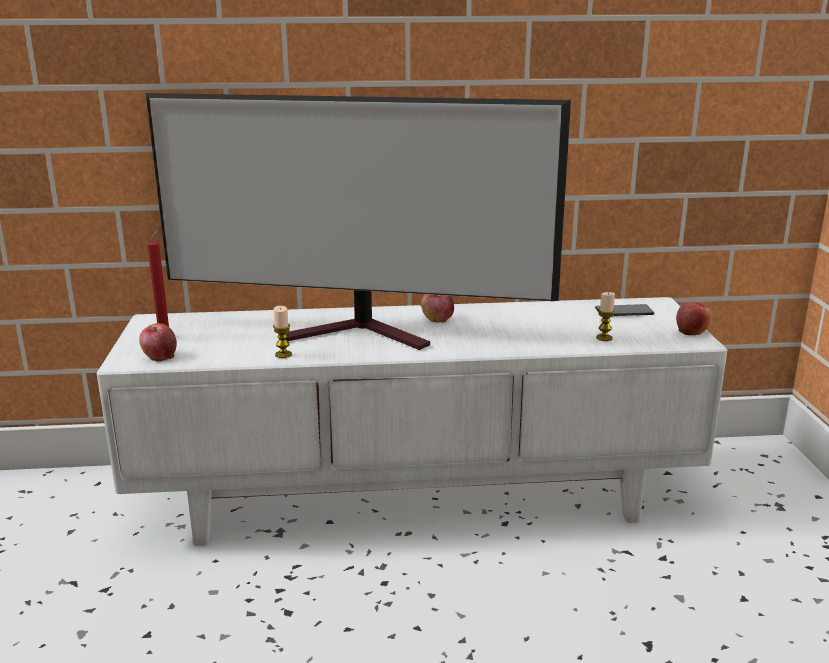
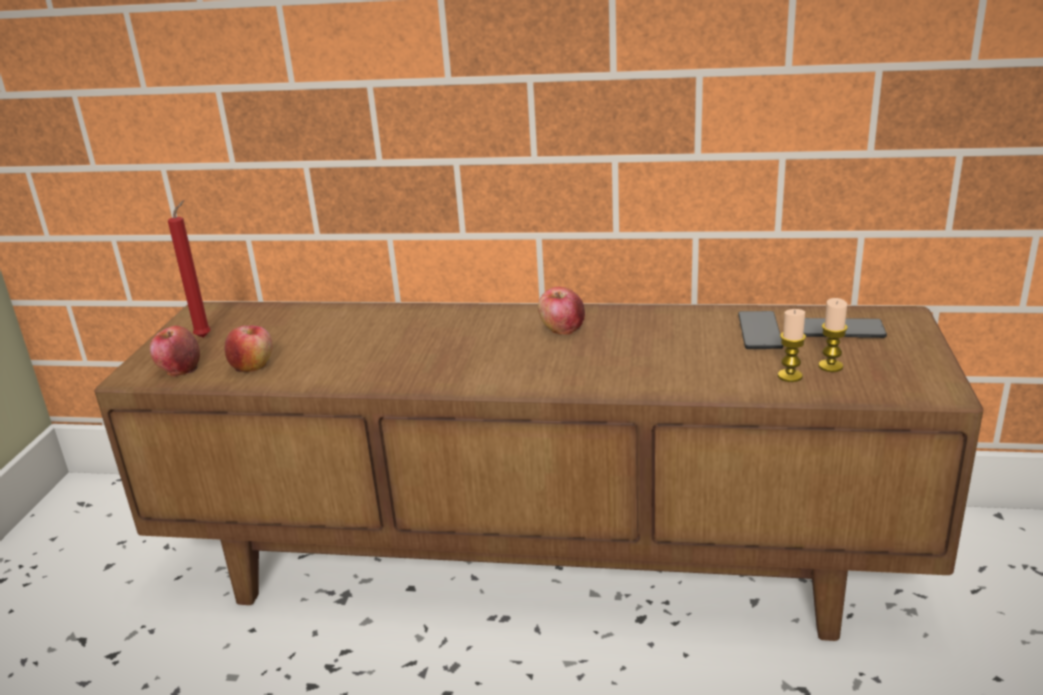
camera: 15 degrees right, 5 degrees up
white tv stand [97,297,727,546] -> brown tv stand [94,302,983,641]
television [146,93,571,350] -> none
candle [273,306,292,358] -> candle moved to [818,298,848,372]
apple [676,303,712,335] -> apple moved to [225,325,272,372]
none -> phone [738,311,783,349]

